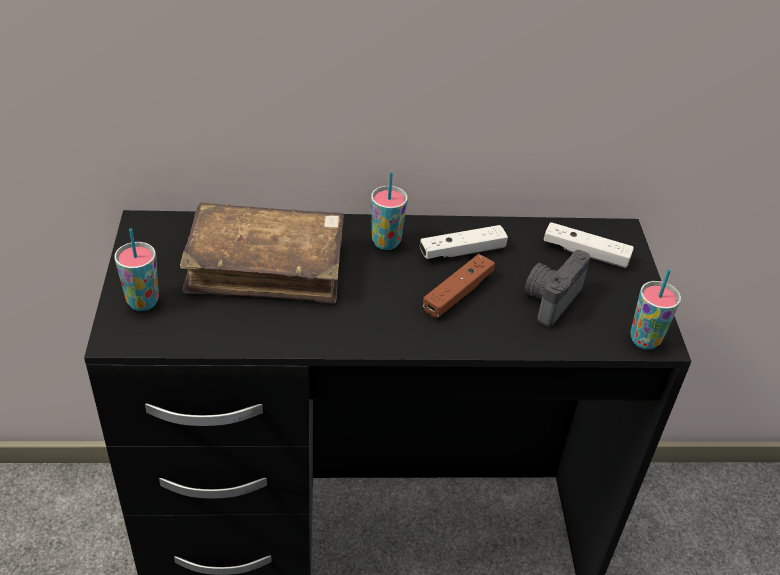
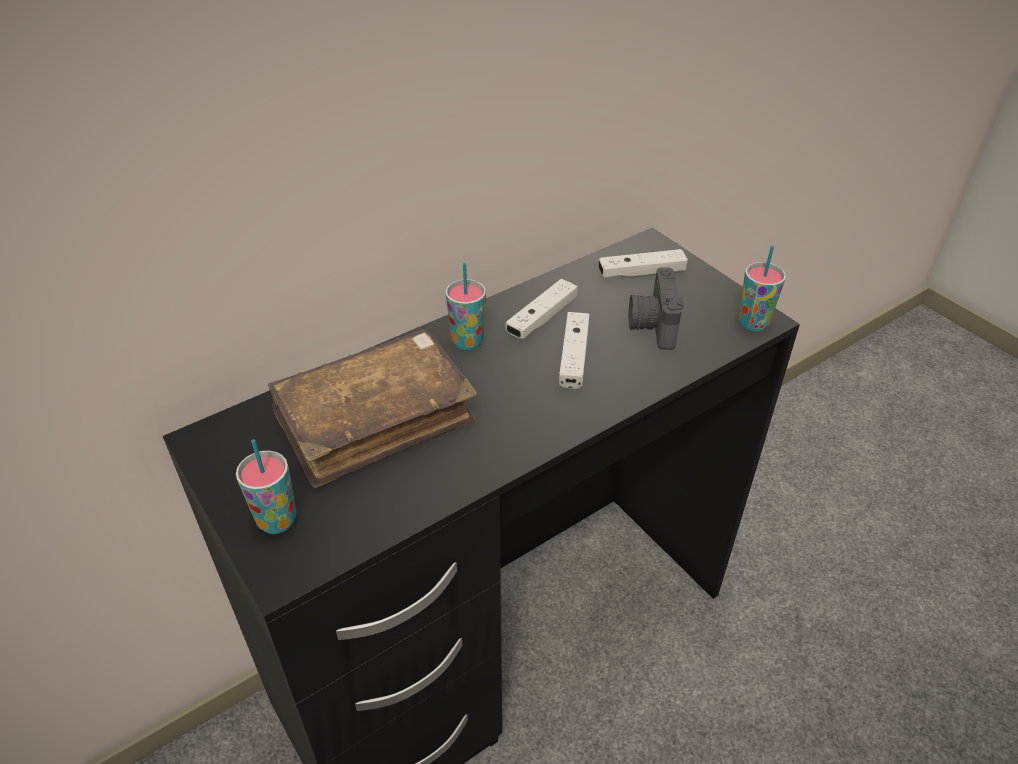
camera: 30 degrees left, 0 degrees up
brown game controller [423,254,495,318] -> white game controller [559,312,589,389]

